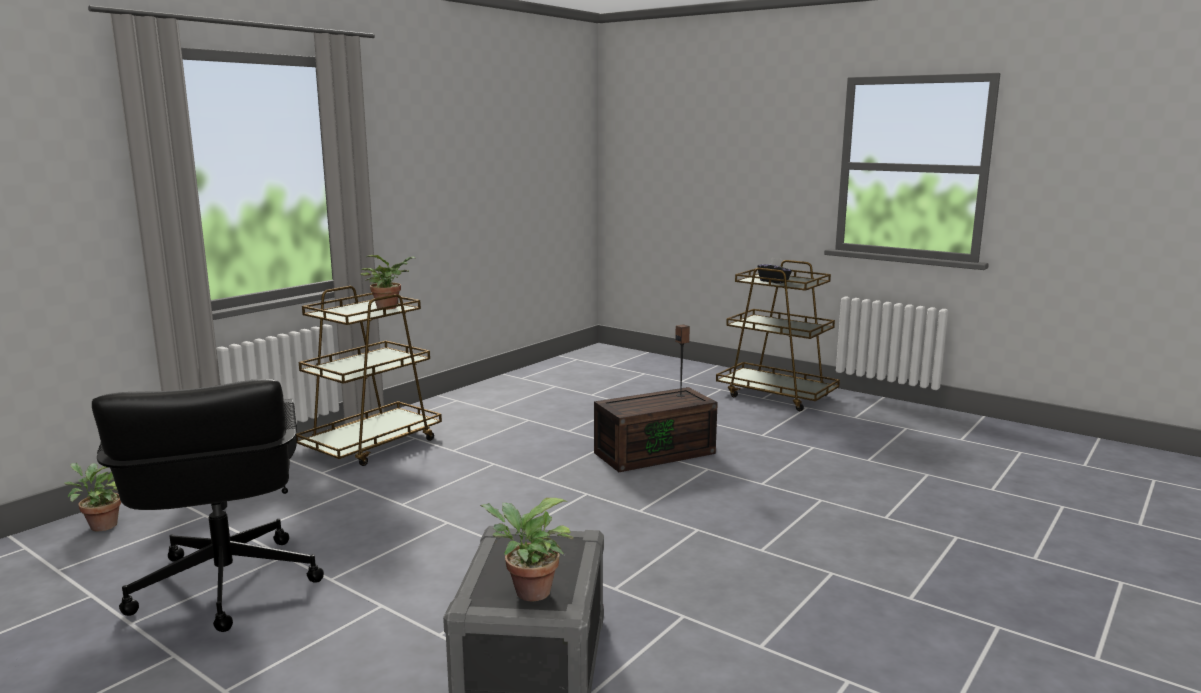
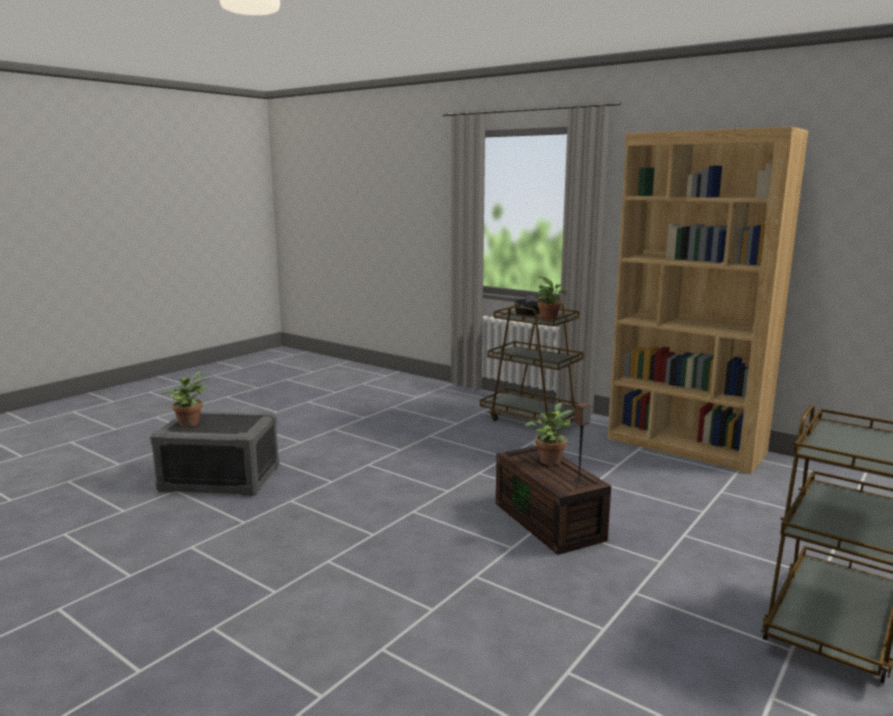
camera: 90 degrees right, 0 degrees up
potted plant [64,463,121,531] -> potted plant moved to [524,403,573,465]
black office chair [92,379,324,632] -> none
black tissue box [758,258,792,284] -> black tissue box moved to [514,295,540,316]
none -> brown bookcase [607,127,808,474]

